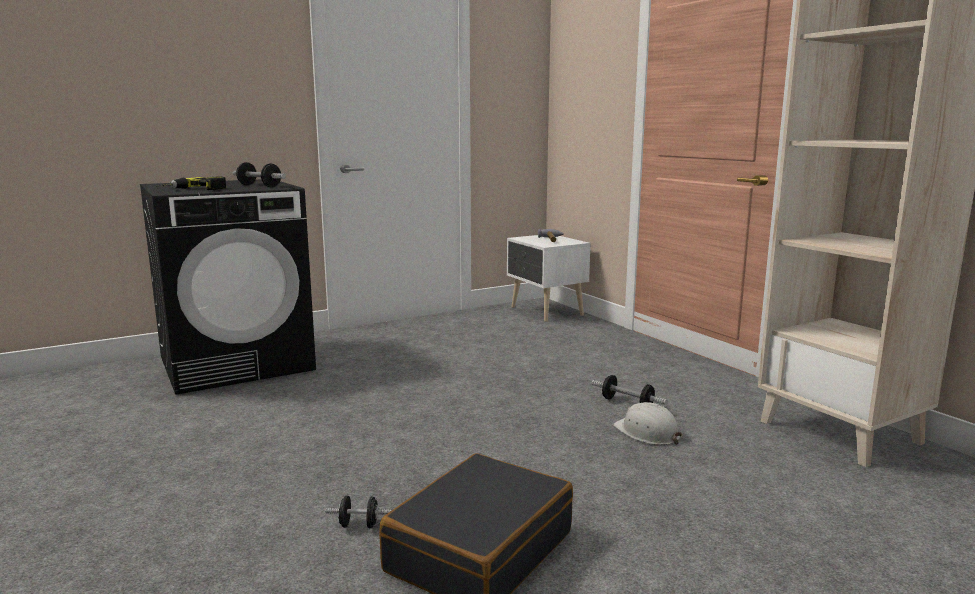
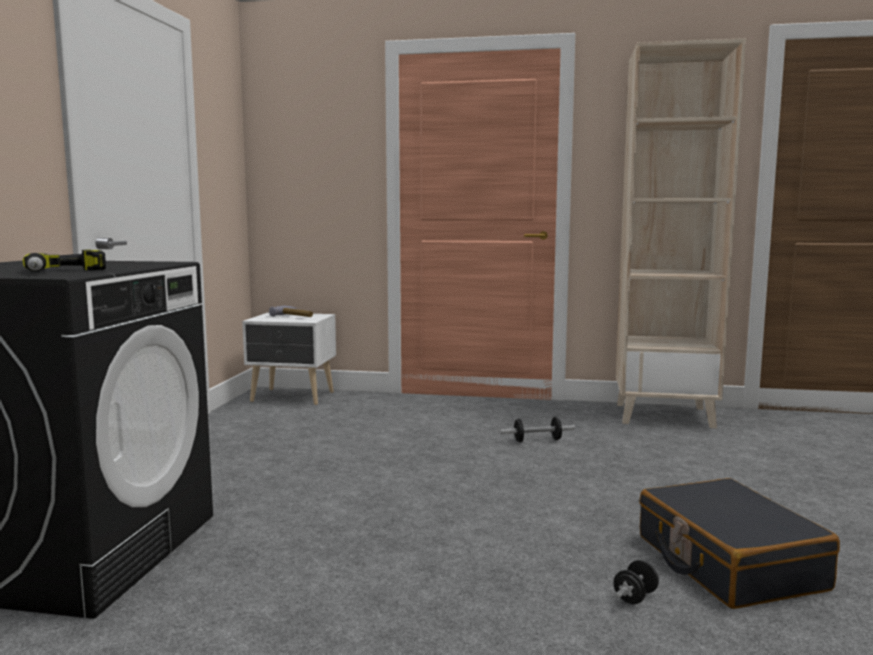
camera: 50 degrees left, 5 degrees down
dumbbell [233,162,286,187] -> none
white hard hat [613,402,683,445] -> none

